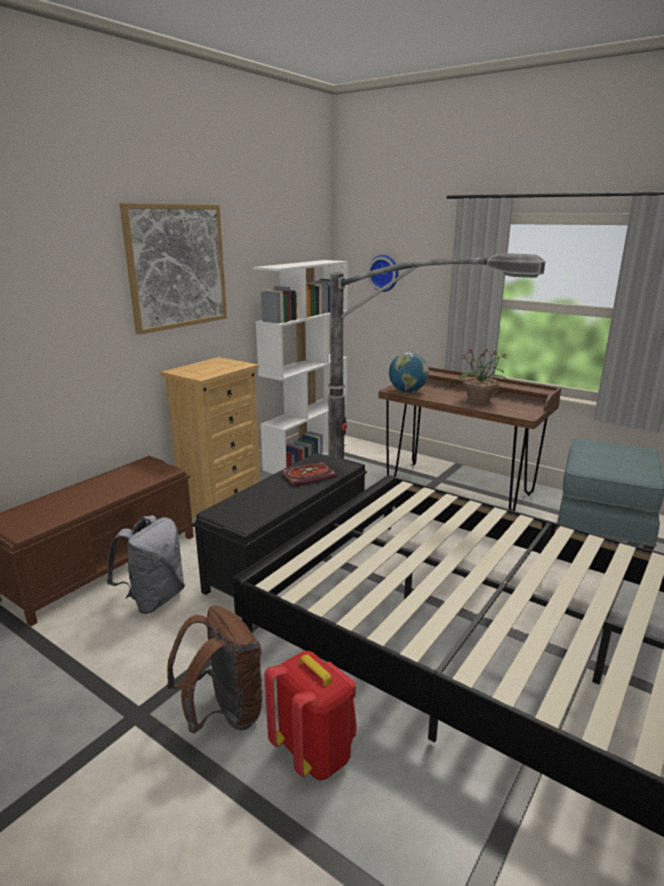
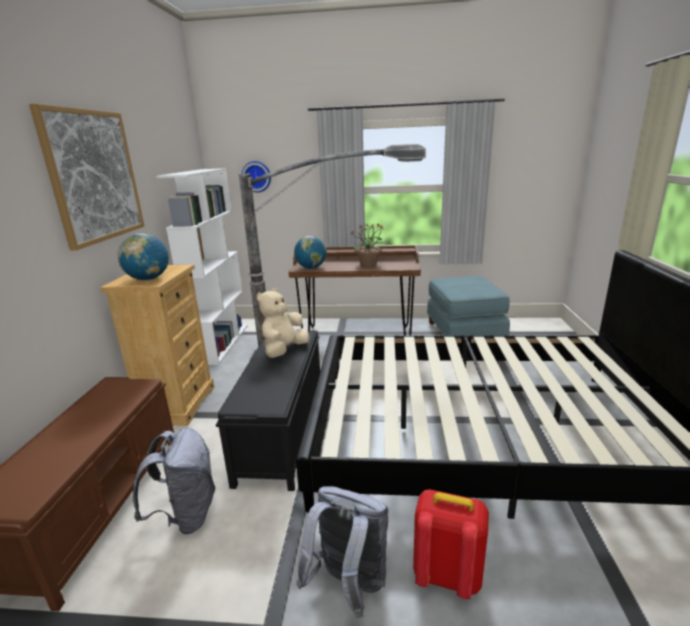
camera: 30 degrees left, 0 degrees up
brown backpack [167,606,263,733] -> grey backpack [297,486,389,618]
book [282,462,337,486] -> beige plush toy [256,288,309,358]
none -> globe [118,233,169,280]

